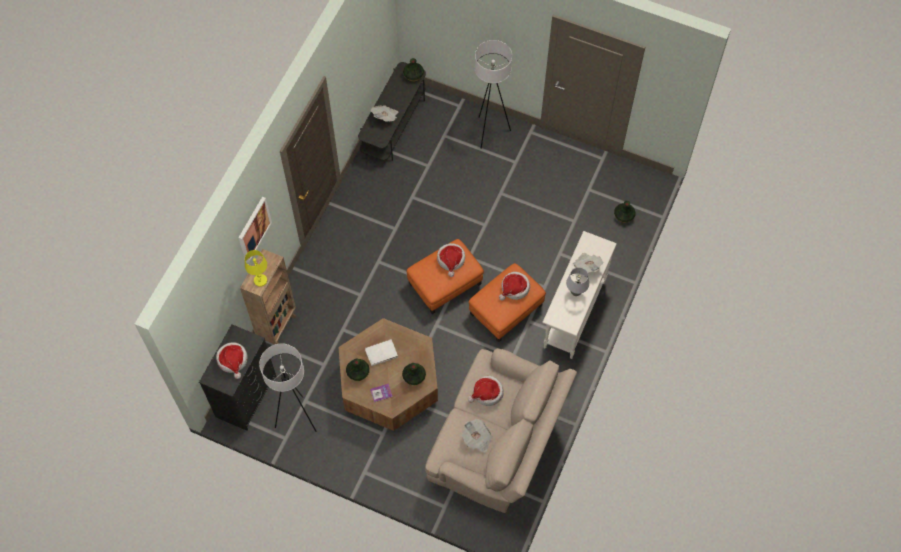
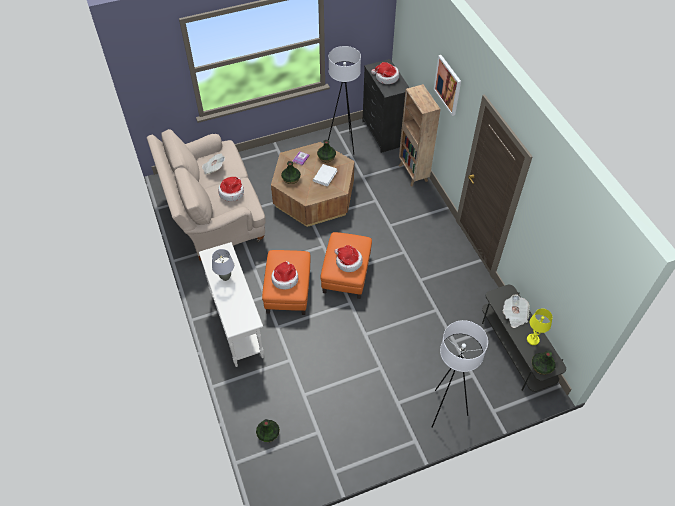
camera: 135 degrees right, 10 degrees down
yellow table lamp [245,250,267,287] -> yellow table lamp moved to [527,309,553,345]
newspaper [573,253,603,273] -> none

